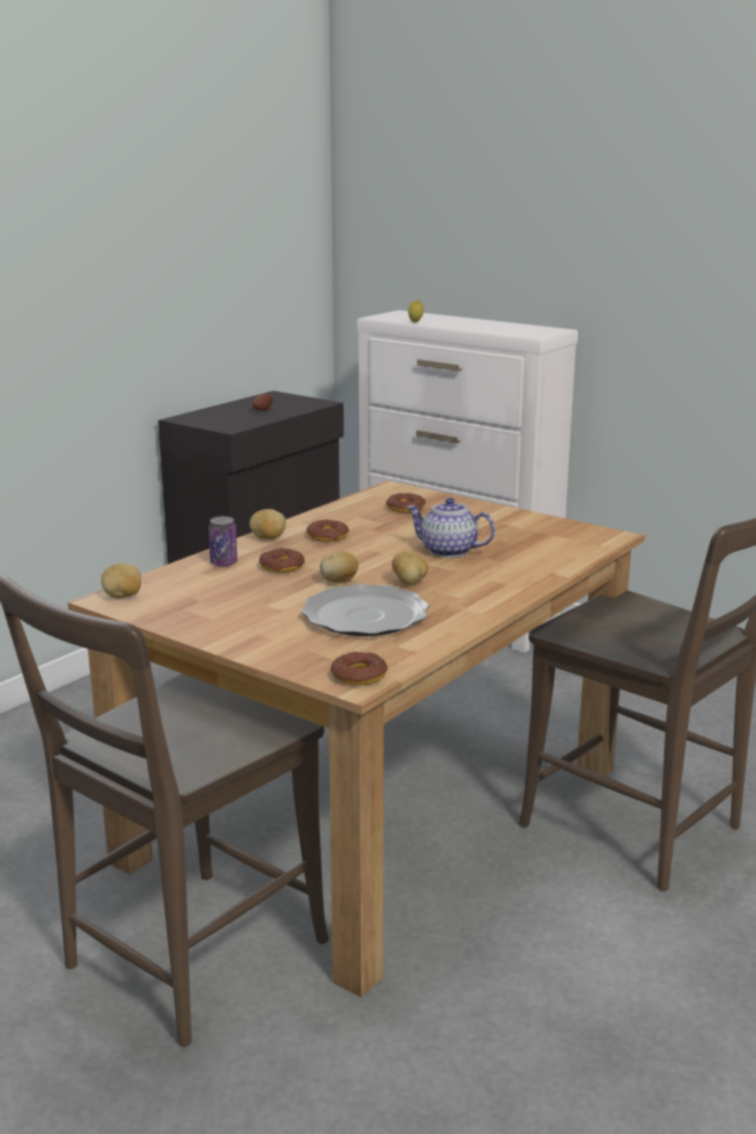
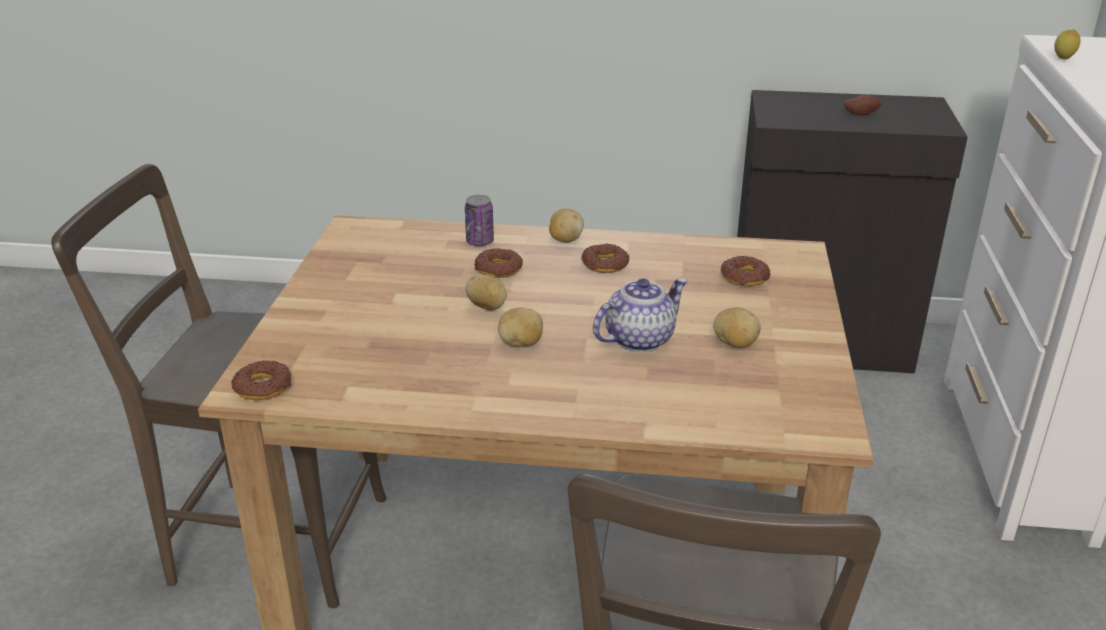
camera: 60 degrees right, 10 degrees up
potato [101,563,141,598] -> potato moved to [713,307,761,348]
plate [301,584,429,636] -> none
teapot [406,498,495,558] -> teapot turned 60 degrees clockwise [593,278,688,352]

